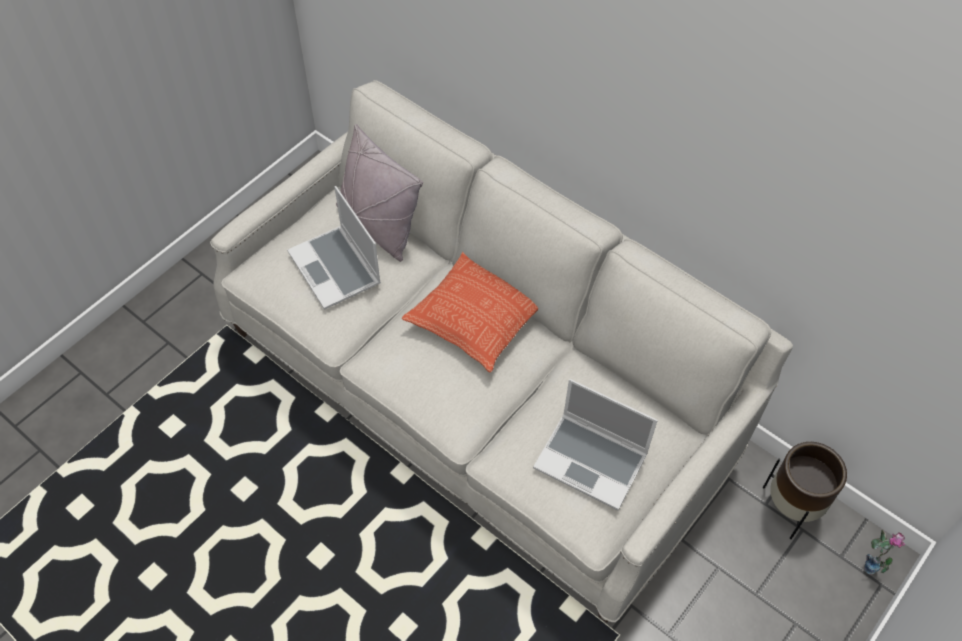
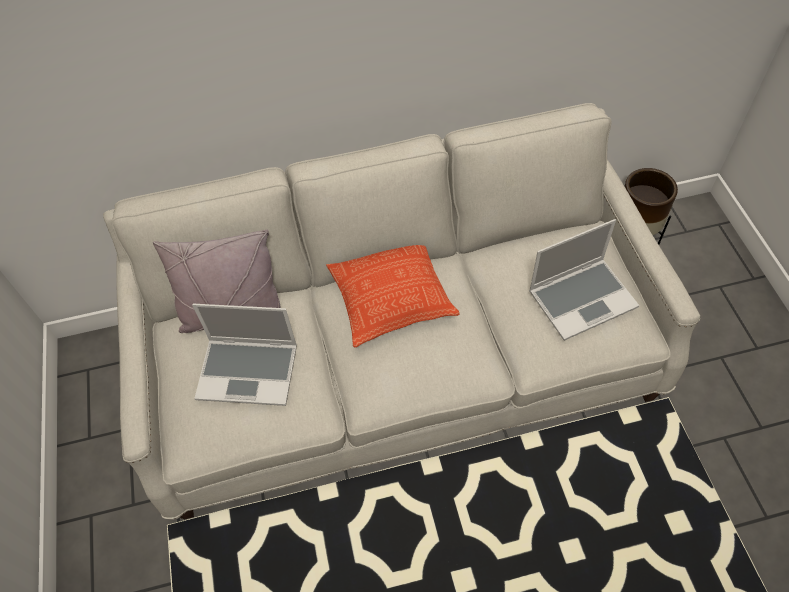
camera: 50 degrees left, 0 degrees up
vase [864,530,905,575] -> none

